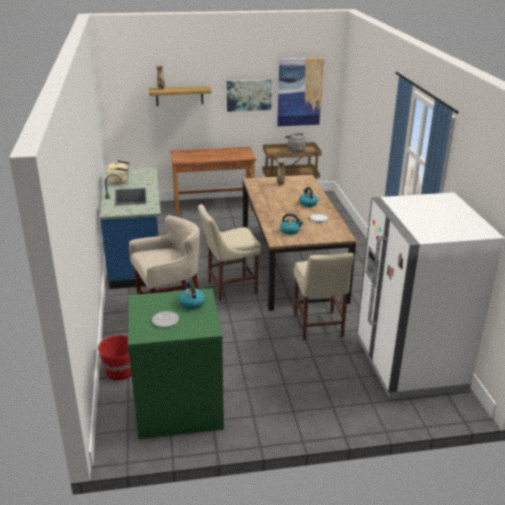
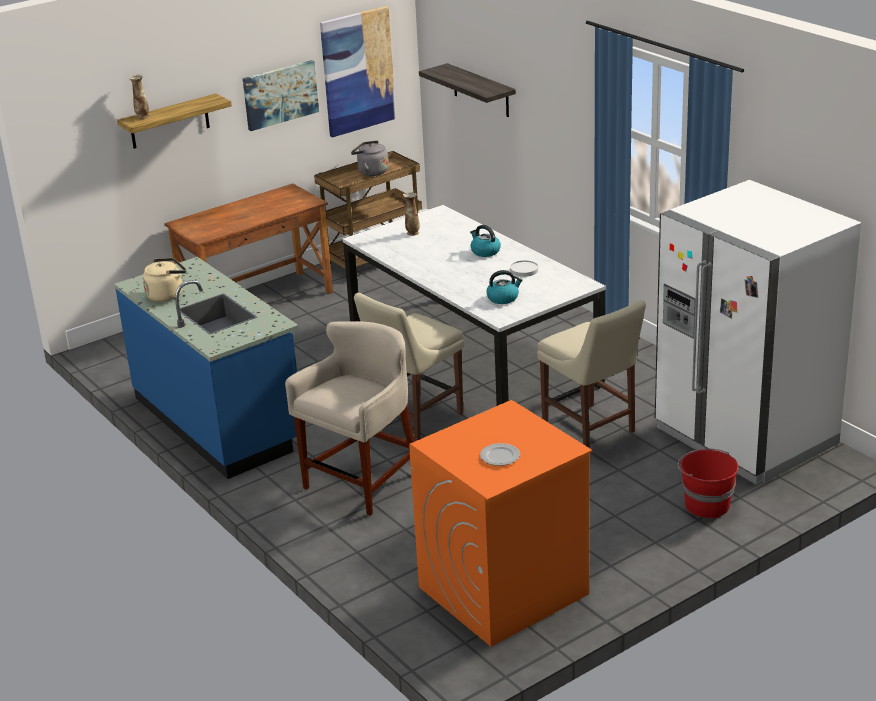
camera: 25 degrees left, 0 degrees up
red bucket [97,334,132,381] -> red bucket moved to [678,449,739,518]
green washing machine [128,288,224,439] -> orange washing machine [409,400,592,647]
kettle [179,281,205,309] -> none
brown dining table [243,174,356,311] -> white dining table [343,205,606,406]
none -> shelf [419,63,516,117]

